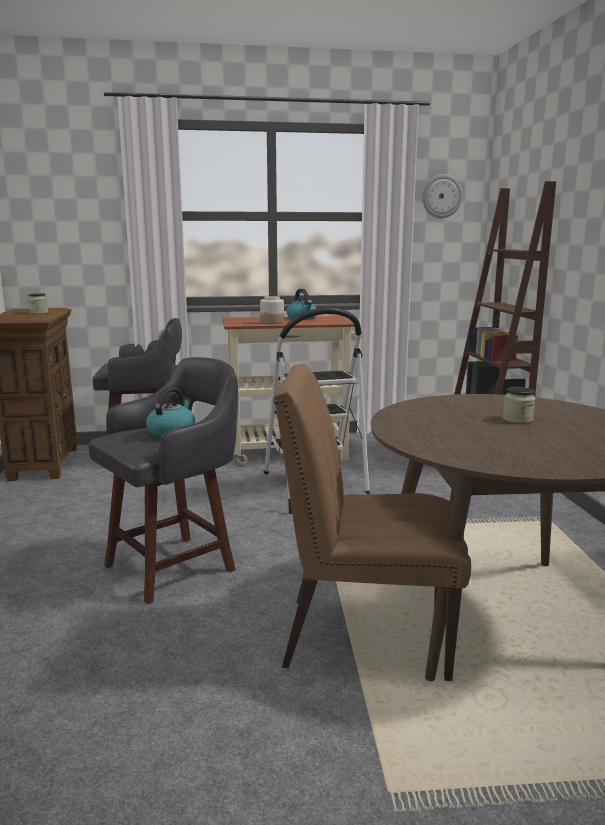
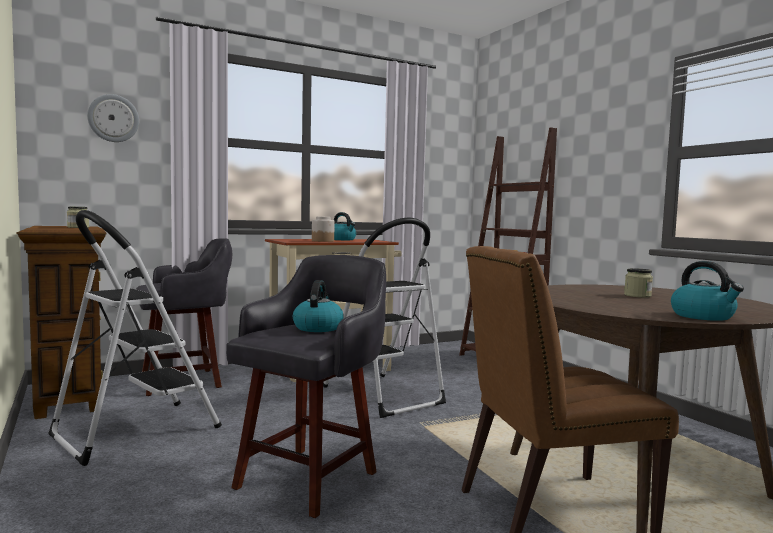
camera: 20 degrees left, 10 degrees down
wall clock [422,174,463,218] -> wall clock moved to [87,94,139,142]
none -> step ladder [49,210,222,466]
none -> kettle [671,261,744,321]

